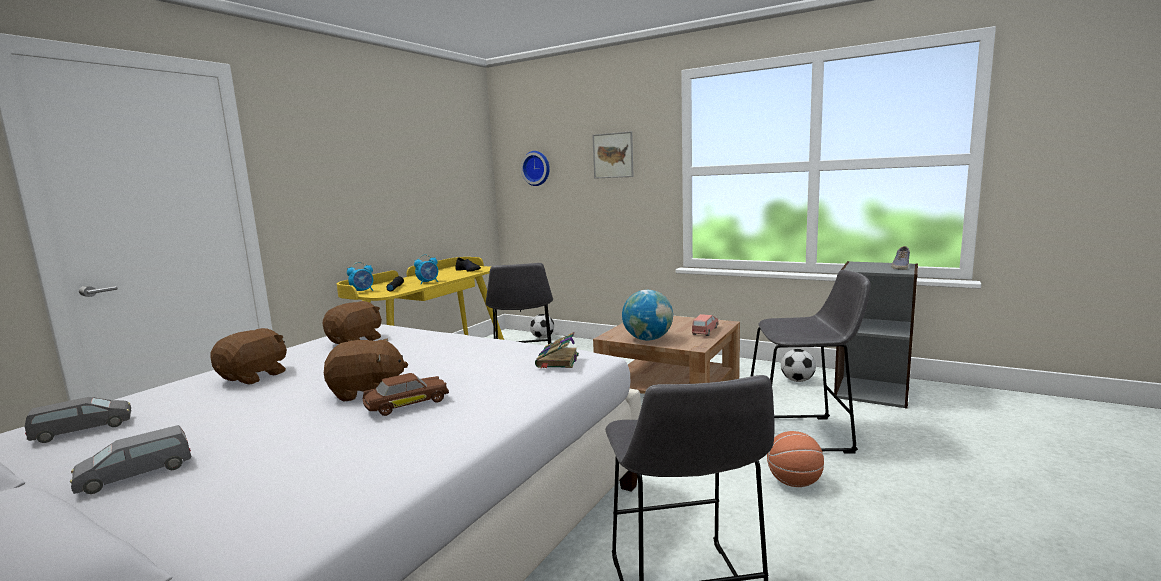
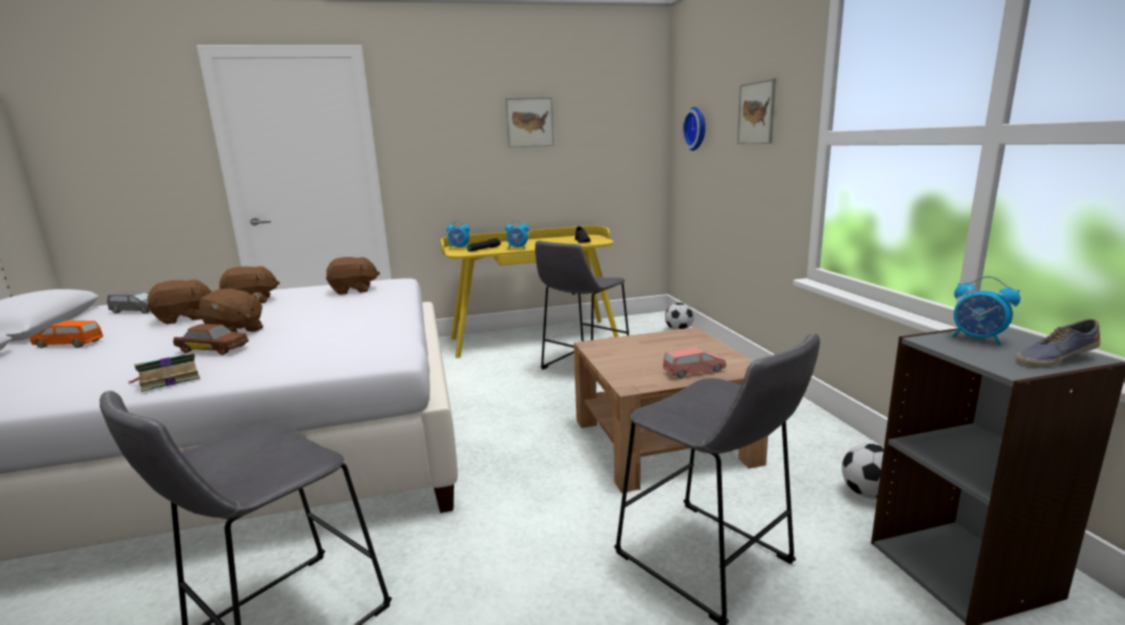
camera: 45 degrees right, 5 degrees up
grey toy car [70,425,192,494] -> orange toy car [30,321,103,348]
book [535,332,579,368] -> book moved to [128,352,200,392]
globe [622,290,673,341] -> none
basketball [767,431,824,487] -> none
none -> brown plush toy [147,280,211,324]
none -> picture [505,97,554,148]
none -> alarm clock [951,276,1020,345]

